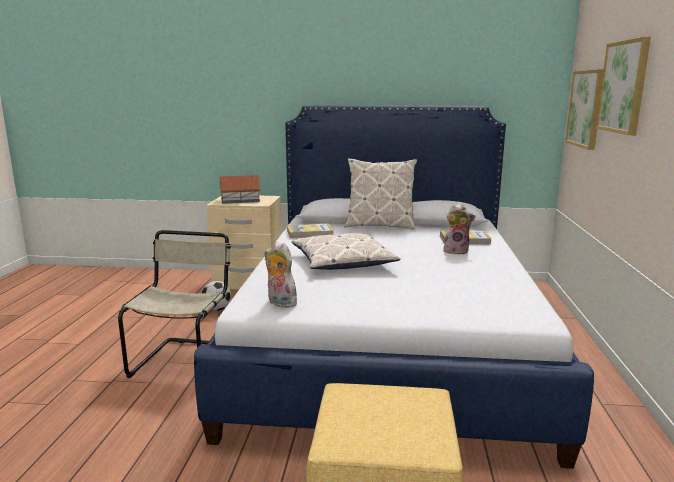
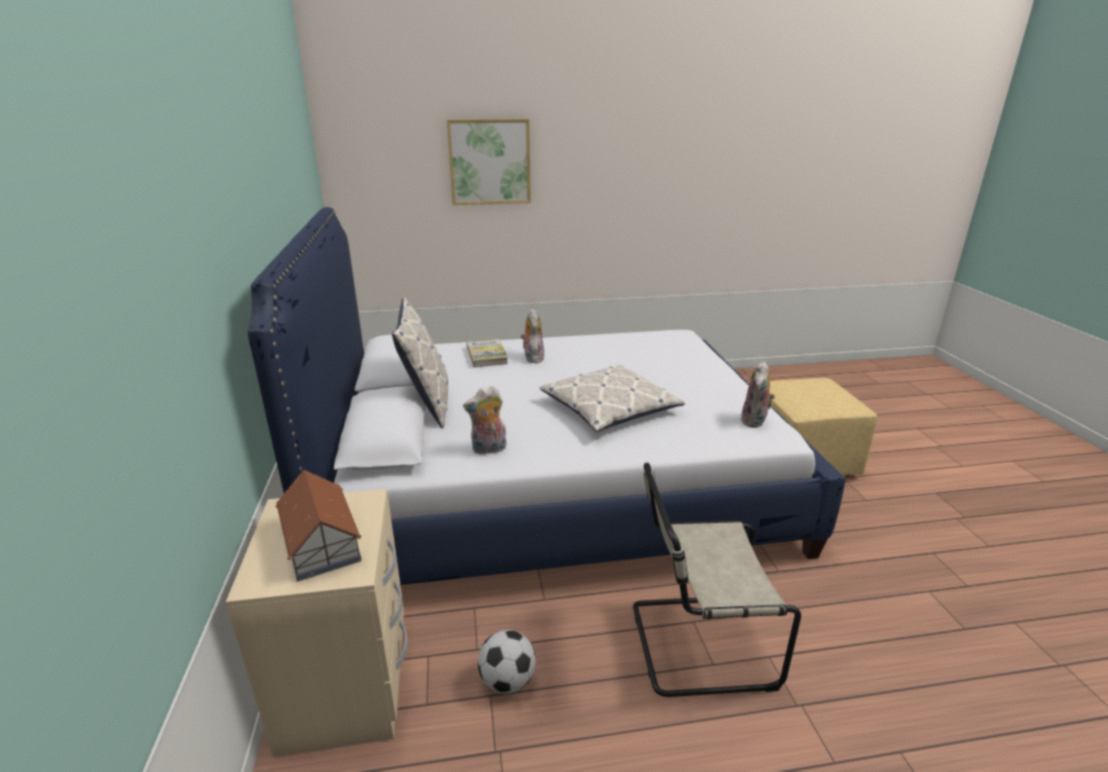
camera: 105 degrees left, 10 degrees up
book [287,223,334,239] -> plush toy [463,386,507,454]
picture [565,69,604,150] -> none

